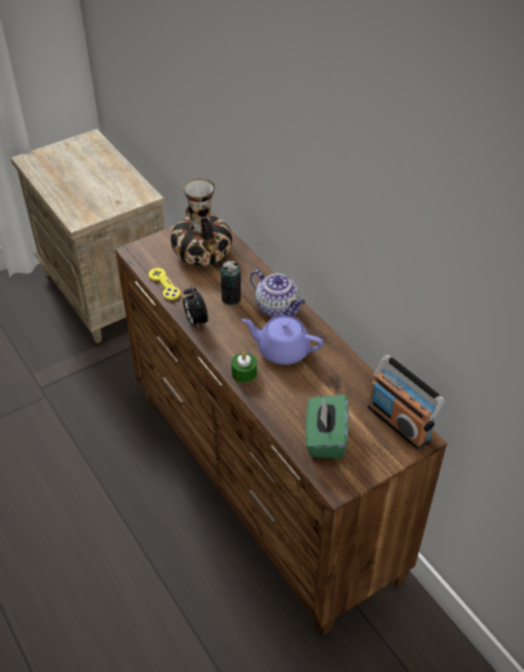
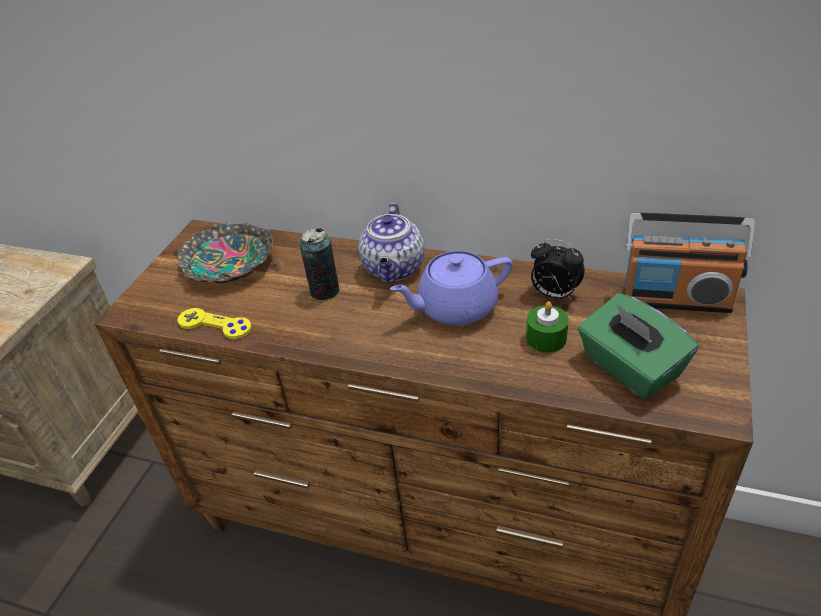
camera: 35 degrees left, 5 degrees down
vase [171,179,232,266] -> bowl [175,223,274,283]
alarm clock [183,286,208,329] -> alarm clock moved to [531,239,585,301]
green candle [231,352,257,383] -> green candle moved to [526,301,569,353]
teapot [250,270,305,318] -> teapot turned 90 degrees clockwise [359,203,425,283]

